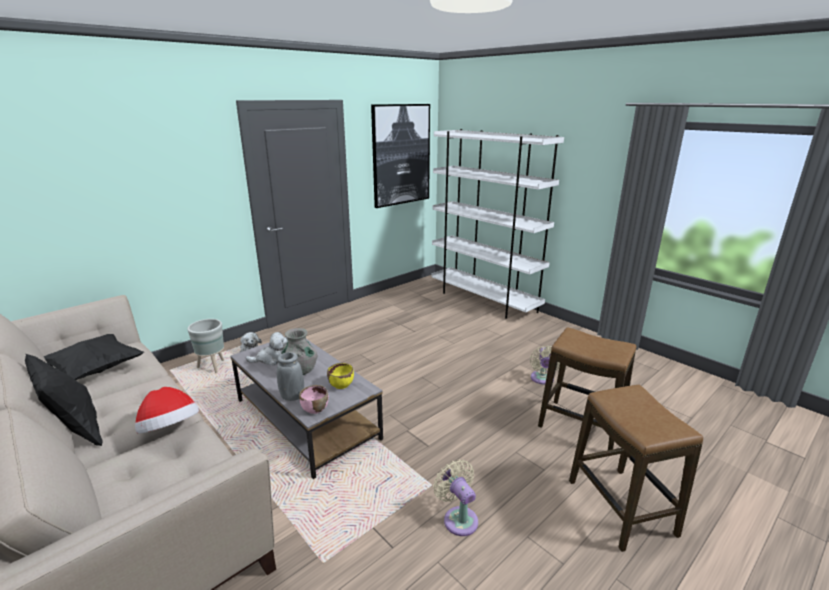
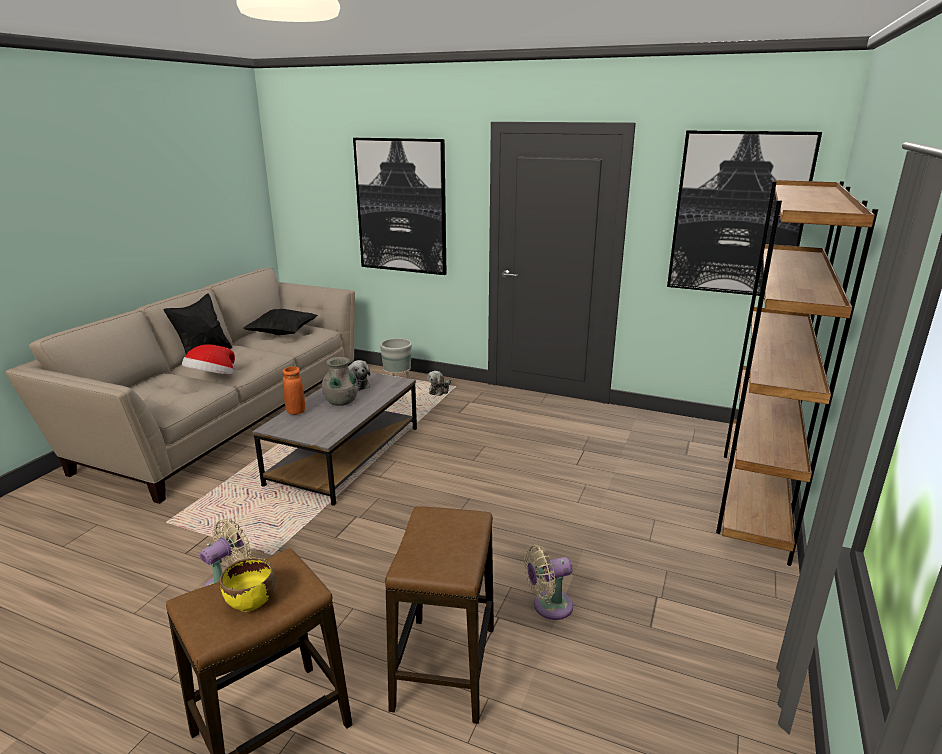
camera: 65 degrees right, 0 degrees up
grey vase [277,352,304,401] -> orange vase [282,366,305,415]
pink bowl [299,385,329,414] -> none
yellow bowl [327,363,354,389] -> yellow bowl moved to [220,558,275,611]
white bookcase [432,129,564,319] -> brown bookcase [716,180,878,566]
none -> picture [353,138,446,275]

